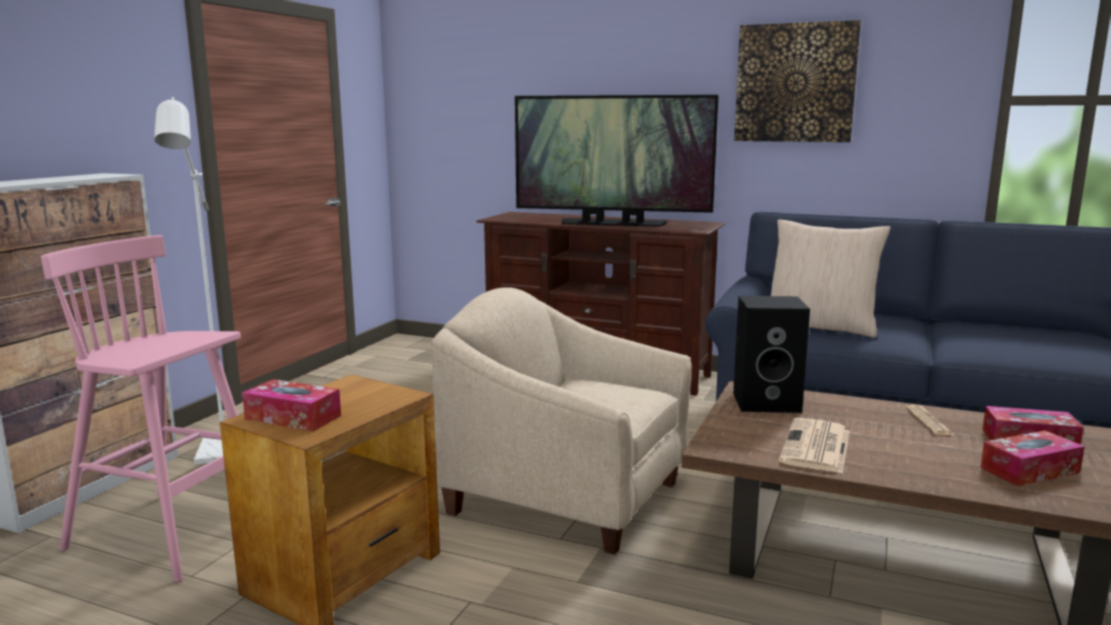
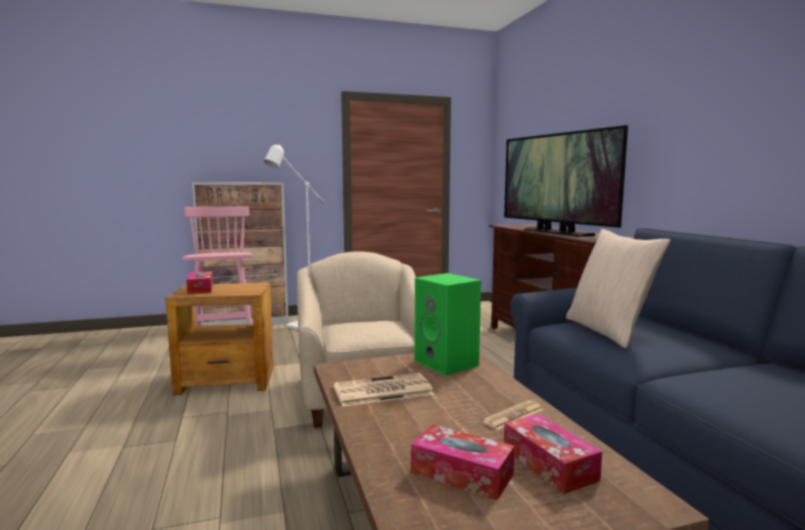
camera: 50 degrees right, 5 degrees down
black speaker [733,296,810,413] -> green speaker [415,273,481,375]
picture [734,20,861,142] -> none

